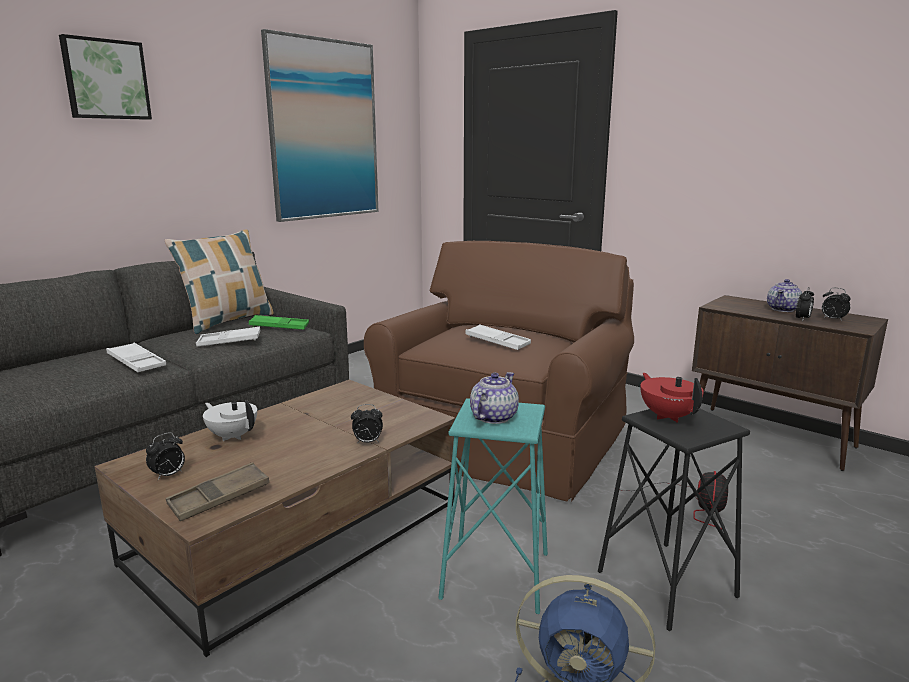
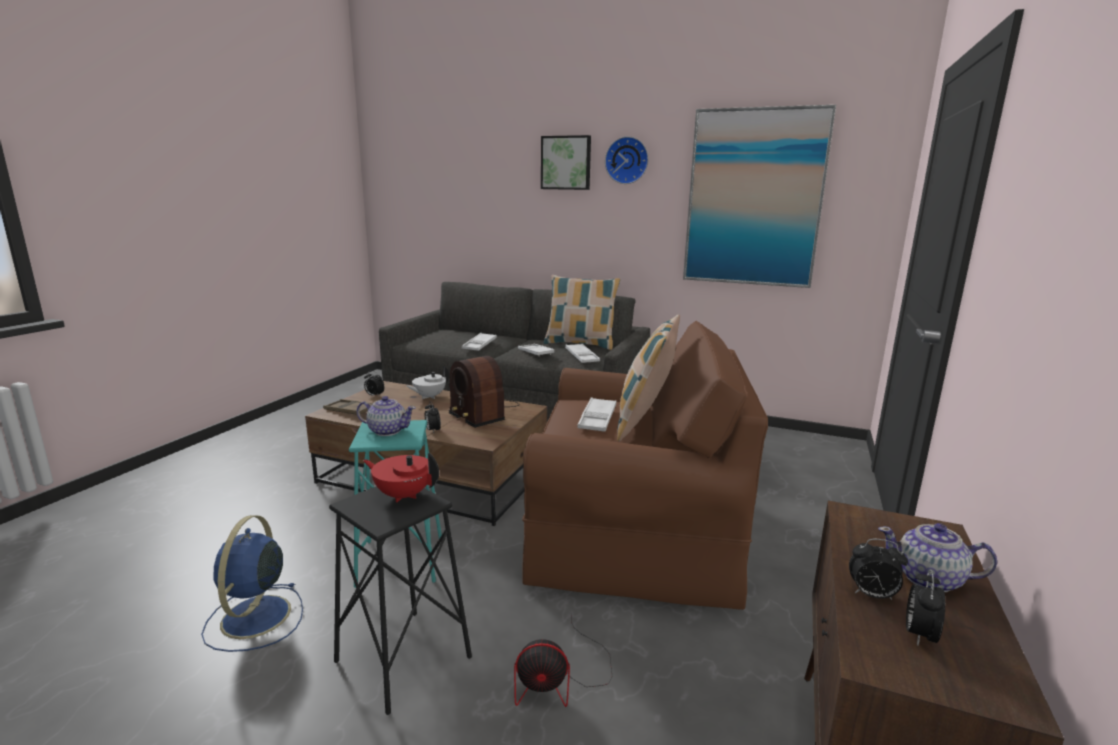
camera: 70 degrees right, 0 degrees up
white teapot [203,400,257,441] -> white teapot turned 150 degrees counterclockwise [407,366,449,399]
green tray [249,315,309,329] -> white tray [565,344,600,363]
red teapot [640,373,704,423] -> red teapot turned 120 degrees counterclockwise [363,453,439,502]
none -> radio [449,356,520,428]
none -> wall clock [605,136,649,184]
none -> pillow [617,314,680,442]

